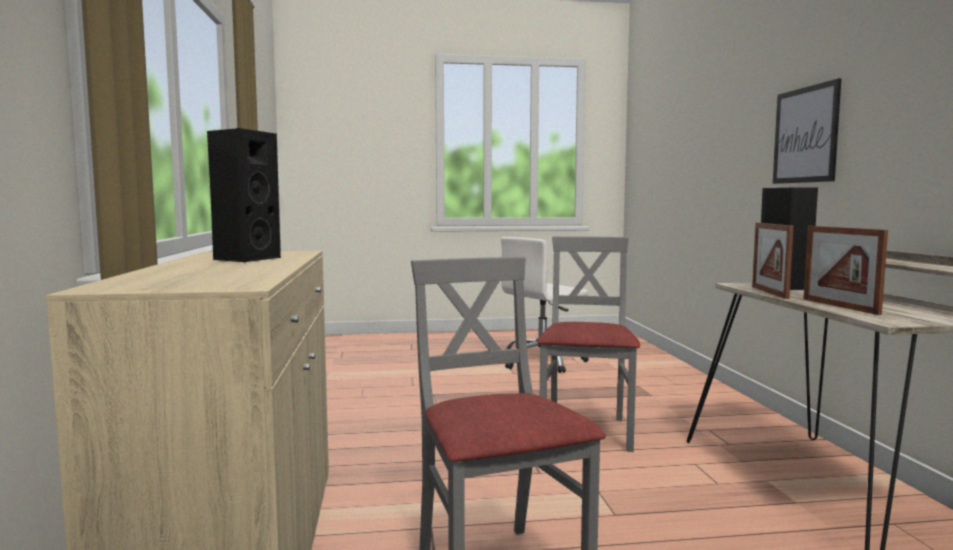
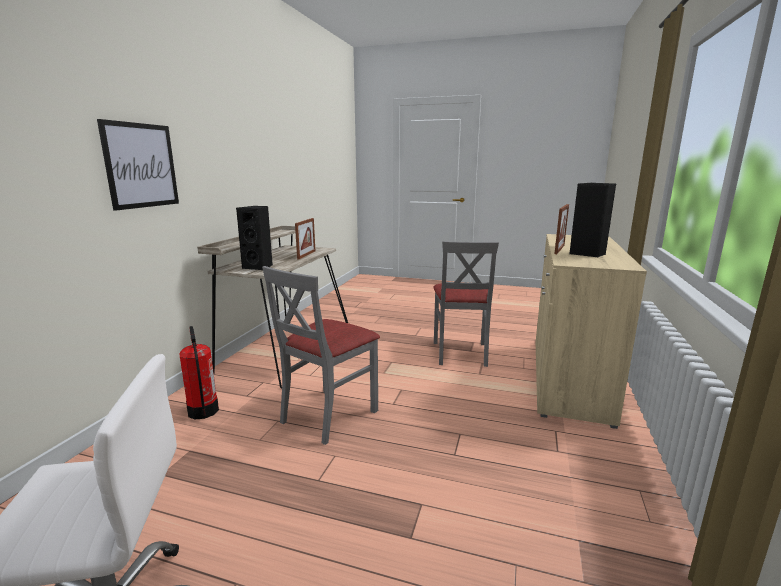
camera: 155 degrees left, 10 degrees up
picture frame [752,223,794,299] -> picture frame moved to [555,204,569,254]
none -> fire extinguisher [179,326,219,419]

